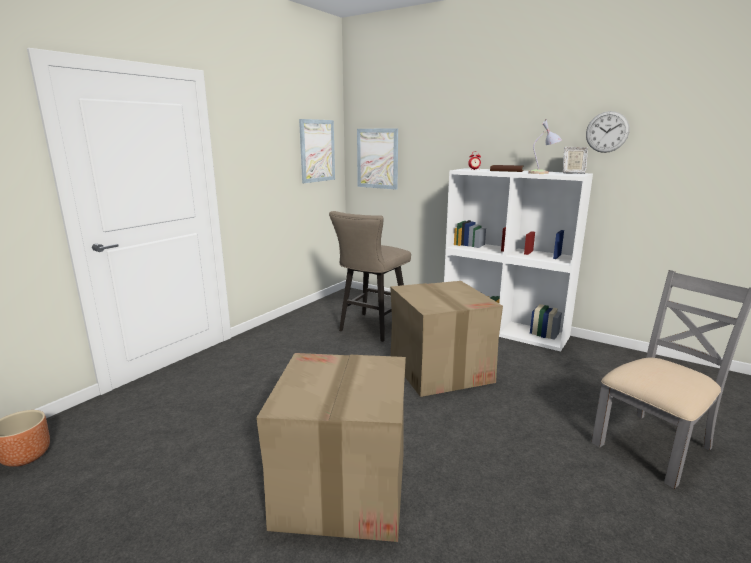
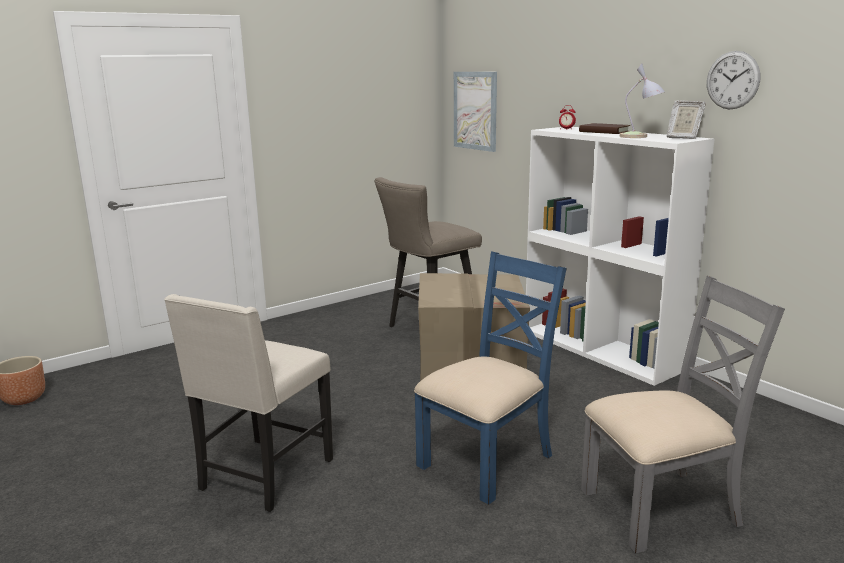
camera: 20 degrees right, 0 degrees up
cardboard box [256,353,406,542] -> beige chair [164,294,333,512]
picture [299,119,335,183] -> none
none -> blue chair [414,251,567,505]

